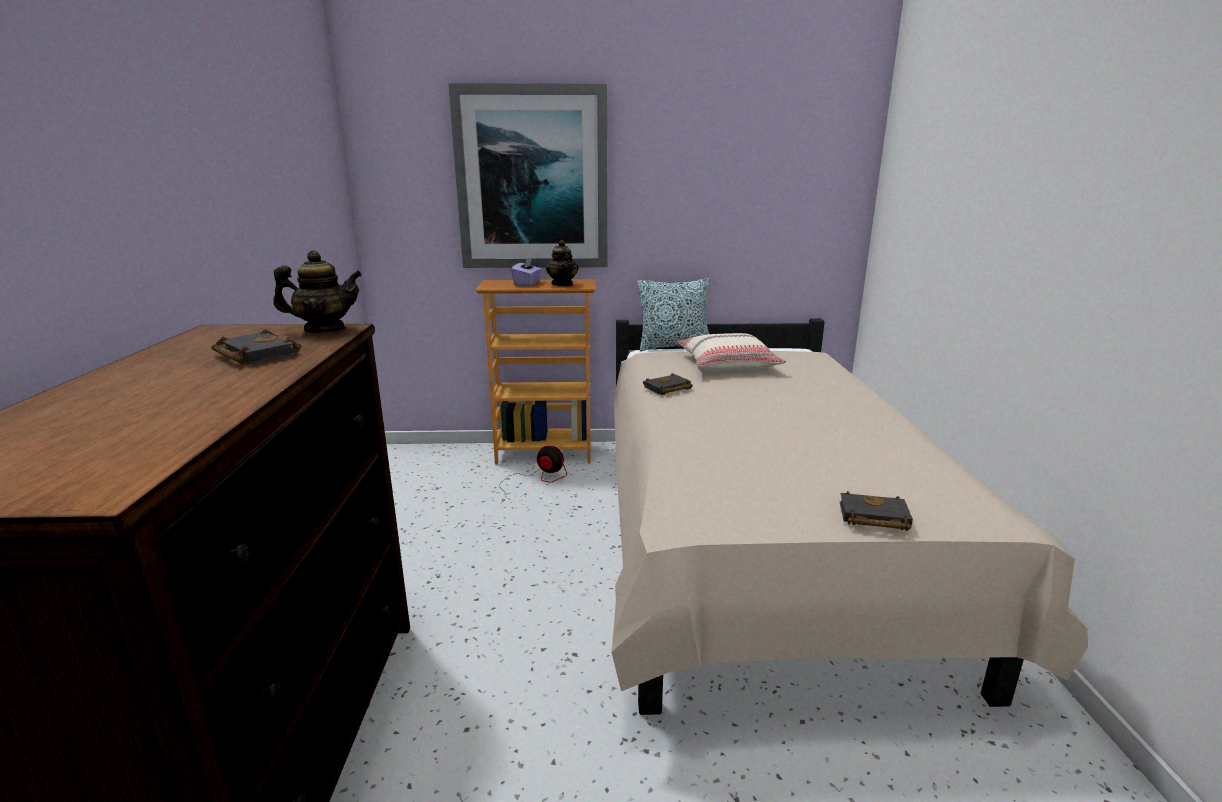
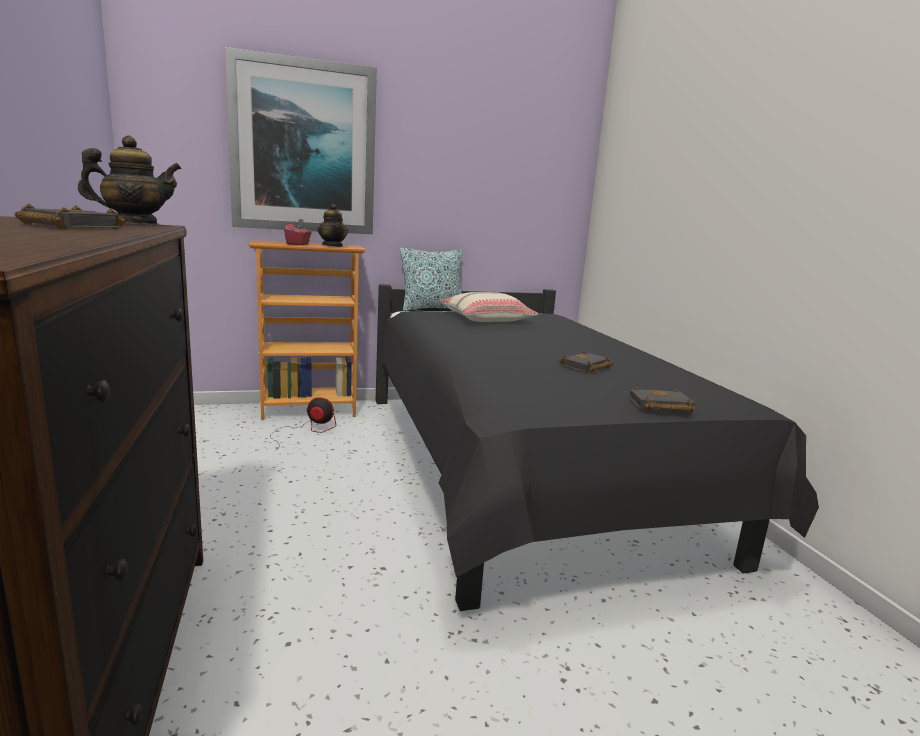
camera: 15 degrees left, 5 degrees down
purple tissue box [511,257,542,287] -> red tissue box [284,219,312,245]
beige bed [612,318,1088,715] -> black bed [376,284,819,611]
black book [643,373,693,395] -> black book moved to [559,351,614,373]

